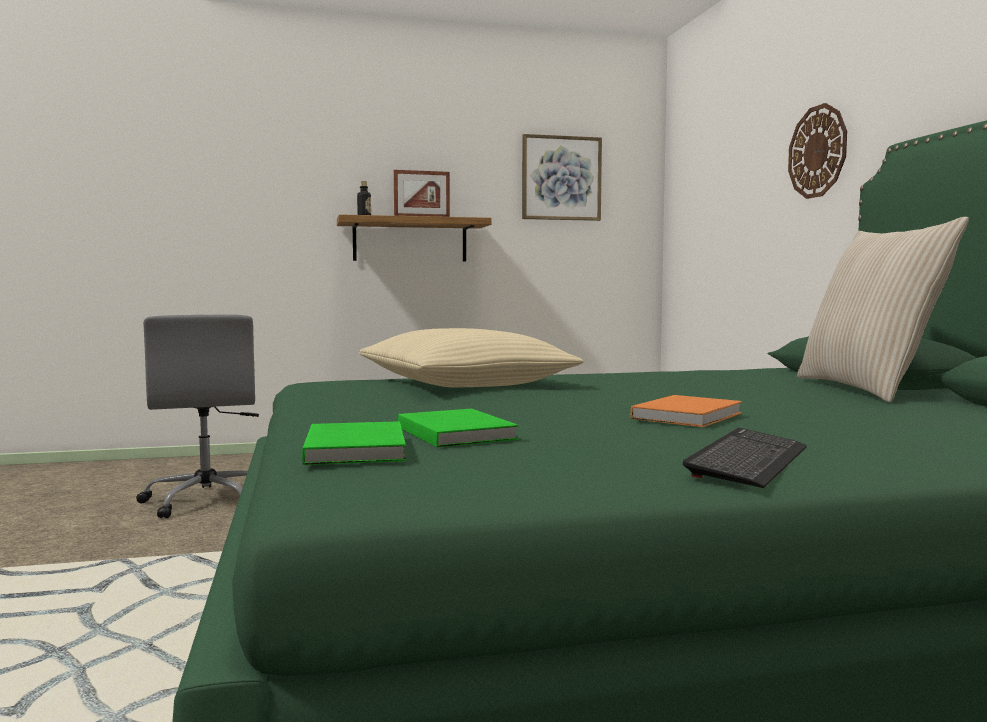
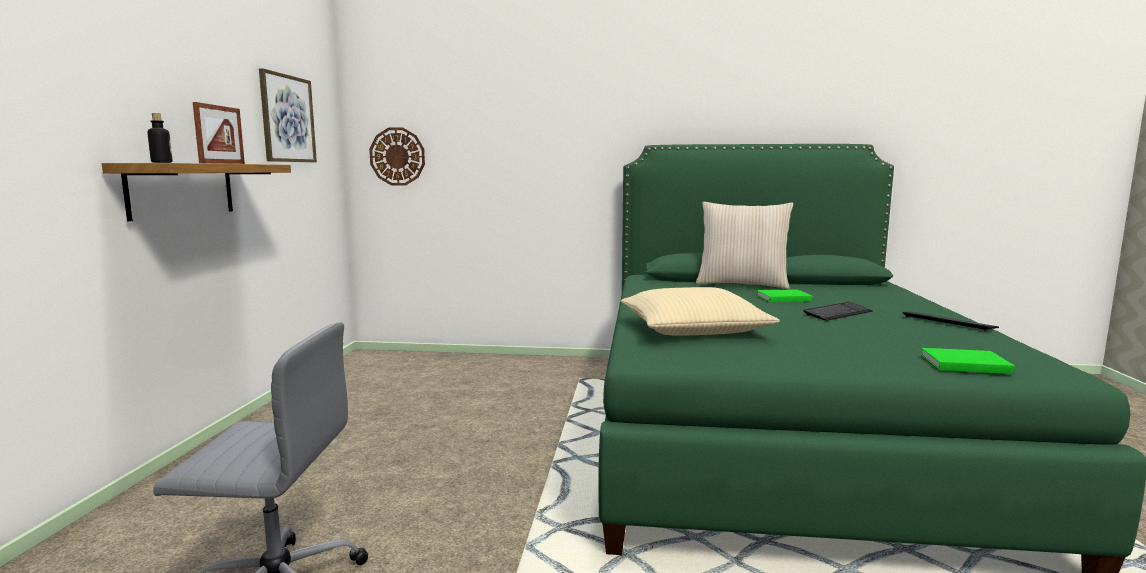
camera: 70 degrees left, 5 degrees up
green book [398,409,519,447] -> green book moved to [756,289,812,302]
orange book [631,395,742,427] -> keyboard [803,302,873,321]
wall clock [788,103,847,199] -> wall clock moved to [369,128,425,186]

